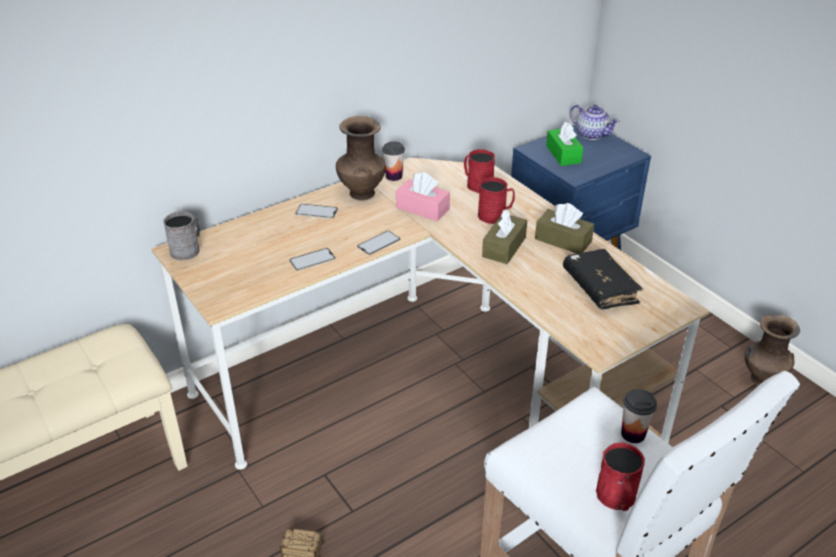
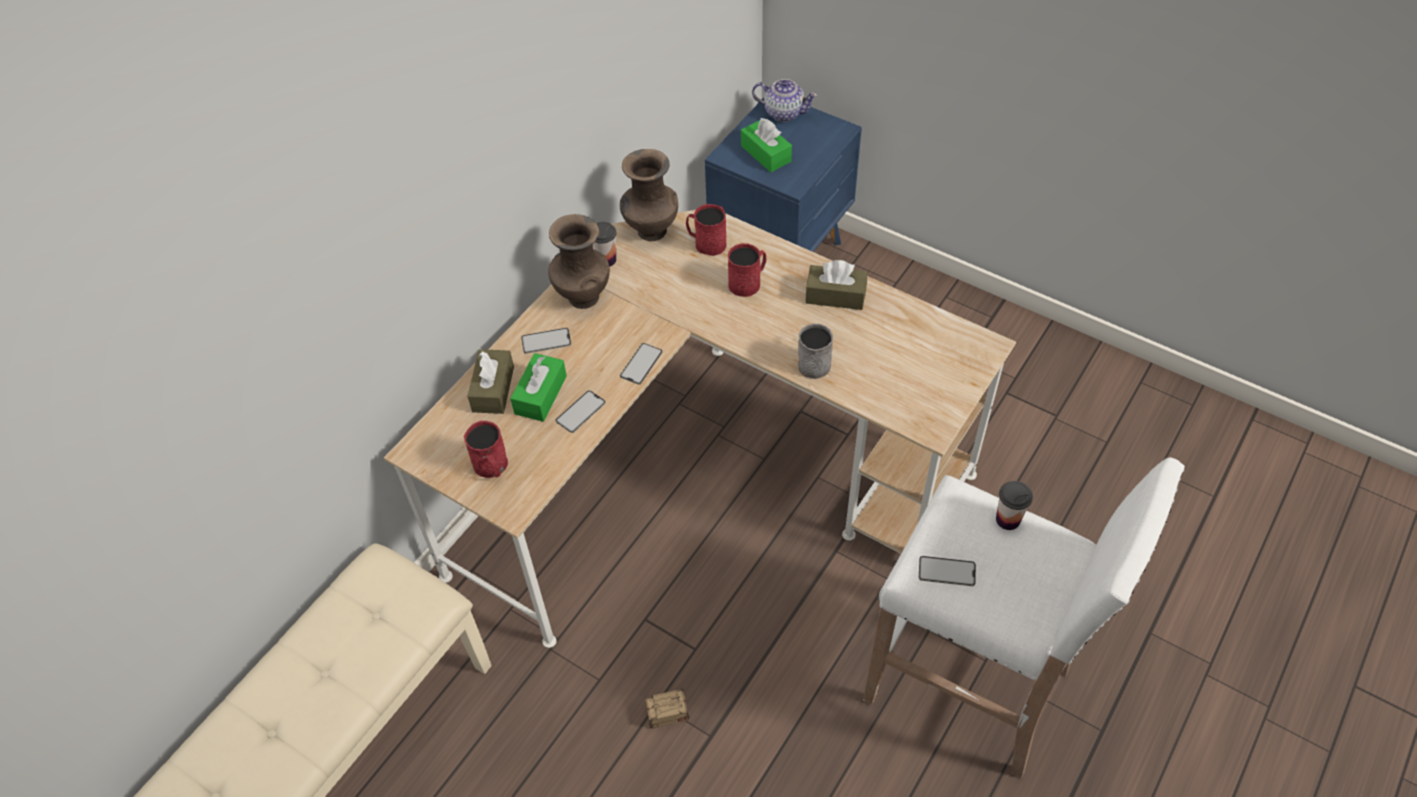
camera: 20 degrees left, 15 degrees up
grey mug [163,211,200,260] -> grey mug moved to [798,324,833,379]
pink tissue box [396,172,450,221] -> none
brown tissue box [482,210,527,264] -> brown tissue box moved to [467,349,514,414]
black book [563,249,643,309] -> none
red mug [596,442,645,511] -> red mug moved to [464,421,508,478]
brown vase [745,314,800,386] -> brown vase moved to [620,149,678,241]
none -> green tissue box [510,353,567,422]
none -> phone [919,556,976,586]

